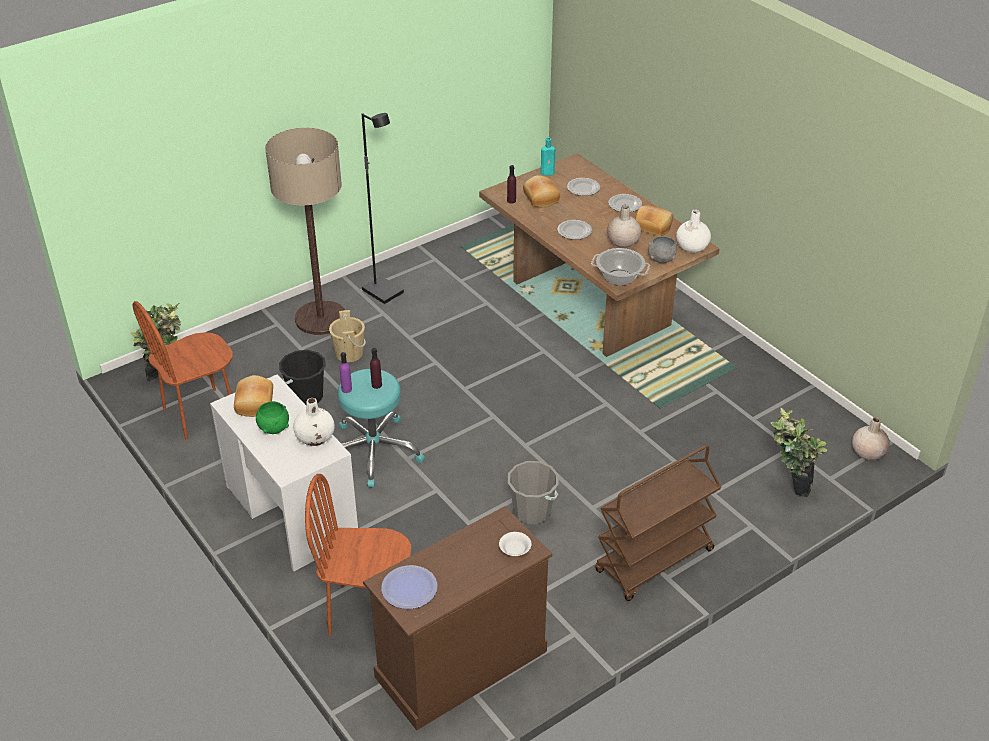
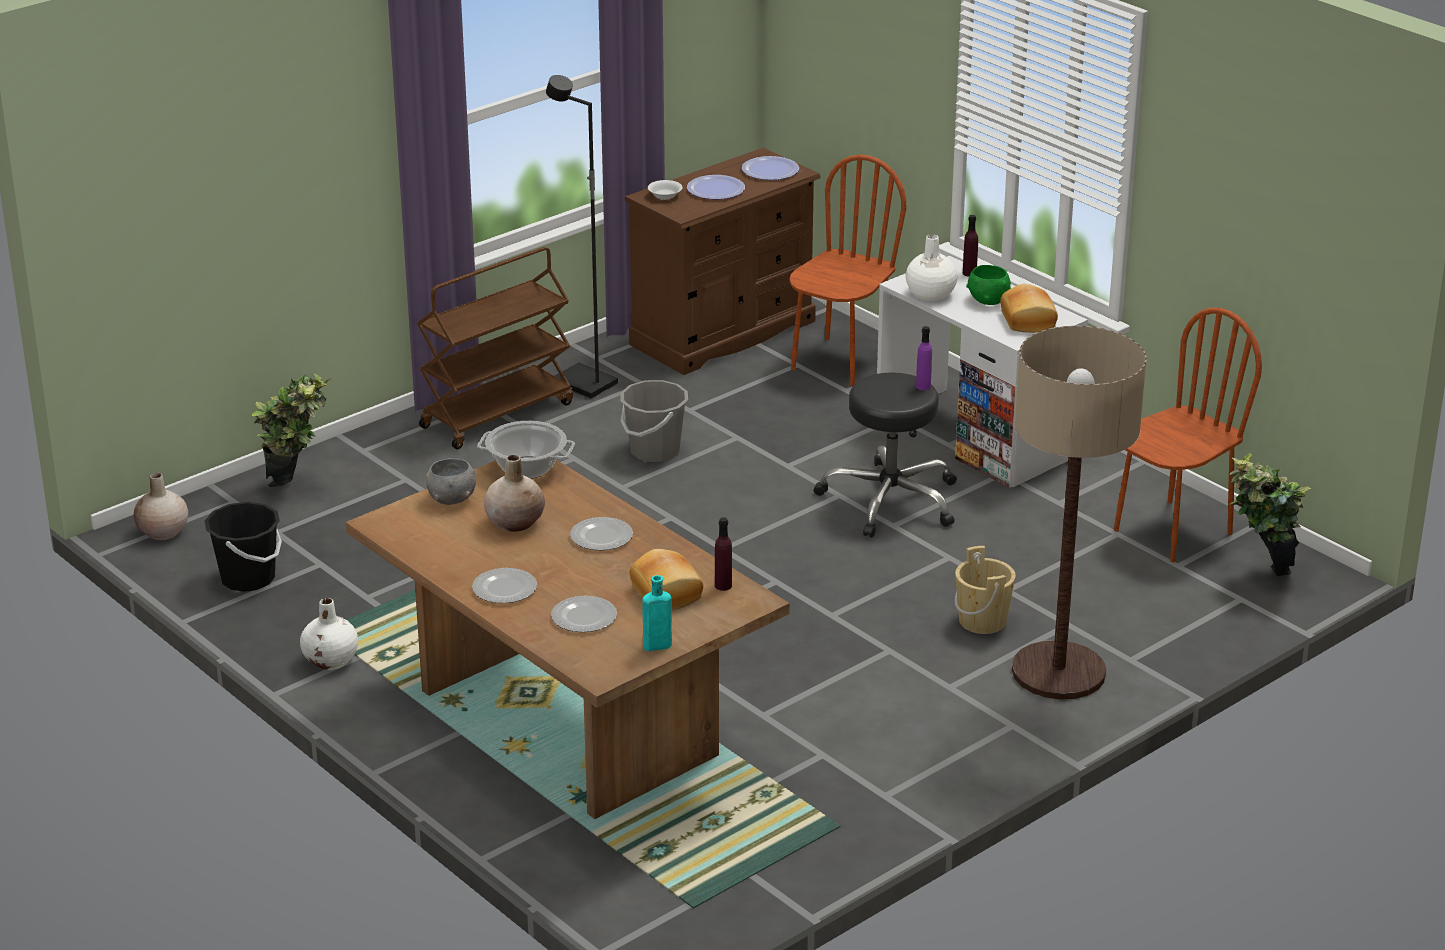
camera: 175 degrees right, 10 degrees down
black bucket [279,350,326,405] -> black bucket moved to [205,502,282,592]
brown chair [305,474,411,636] -> brown chair turned 60 degrees counterclockwise [789,155,906,387]
turquoise stool [338,369,425,488] -> black stool [813,373,957,537]
black floor lamp [362,113,404,304] -> black floor lamp moved to [546,75,618,399]
purple bottle [370,348,382,389] -> purple bottle moved to [963,215,978,277]
bread [635,205,673,236] -> none
white vase [676,210,711,253] -> white vase moved to [300,598,358,670]
none -> plate [687,175,745,199]

